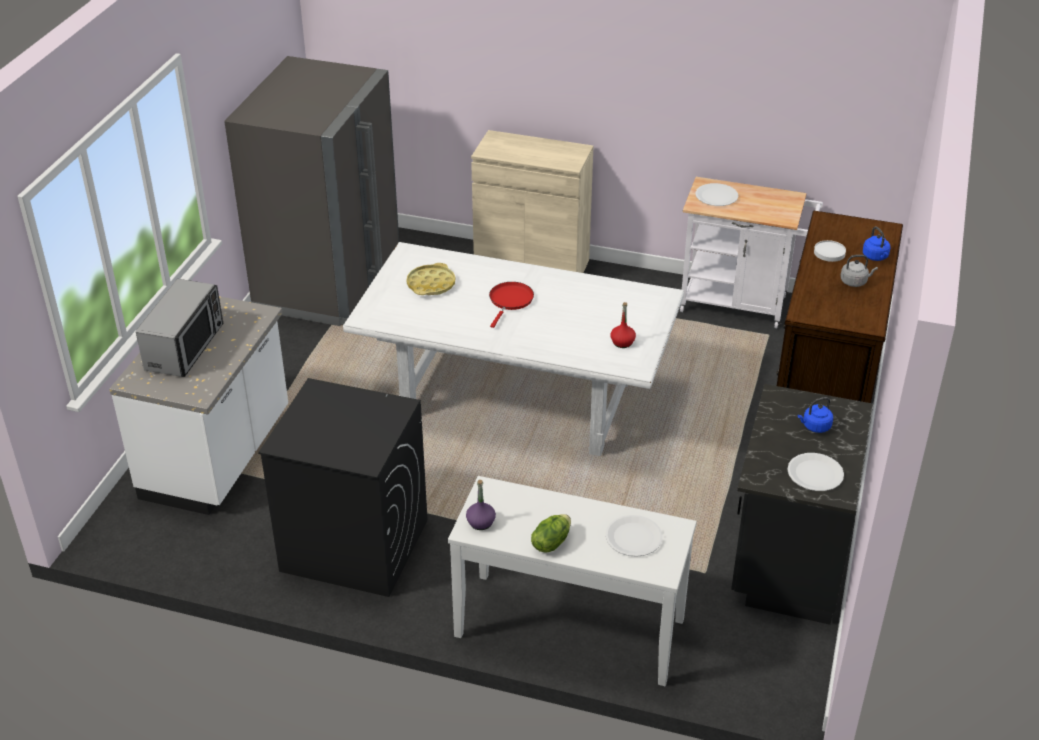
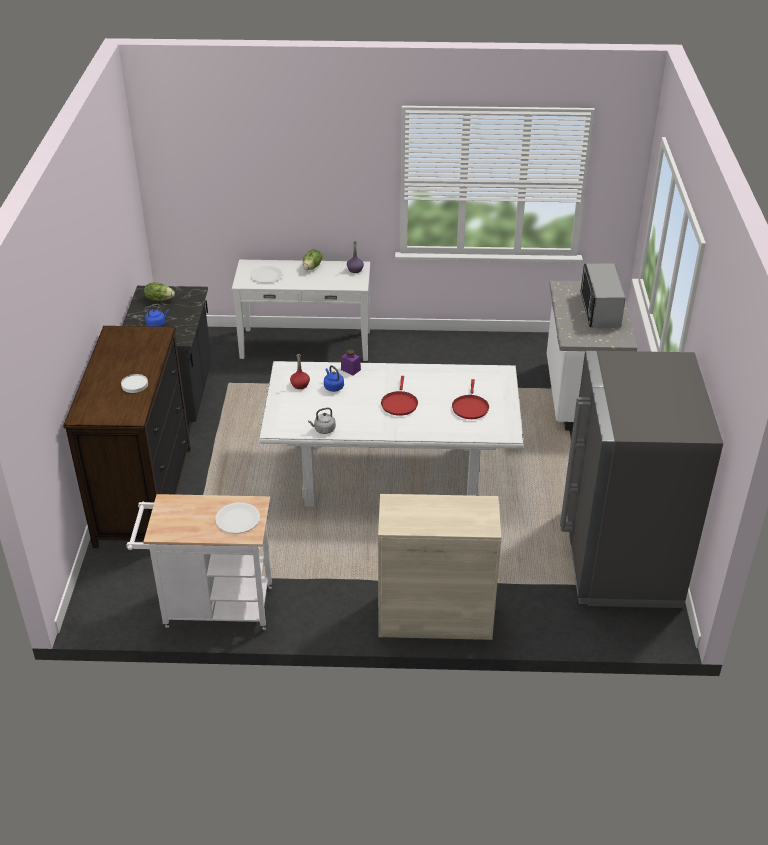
camera: 165 degrees right, 0 degrees up
black washing machine [258,378,427,597] -> none
yellow tray [406,263,455,295] -> red frying pan [452,379,489,419]
white plate [787,453,844,491] -> lettuce [144,282,175,301]
grey kettle [840,255,878,287] -> grey kettle moved to [308,407,336,434]
blue kettle [863,227,891,261] -> blue kettle moved to [324,365,344,392]
none -> purple jar [341,349,361,375]

